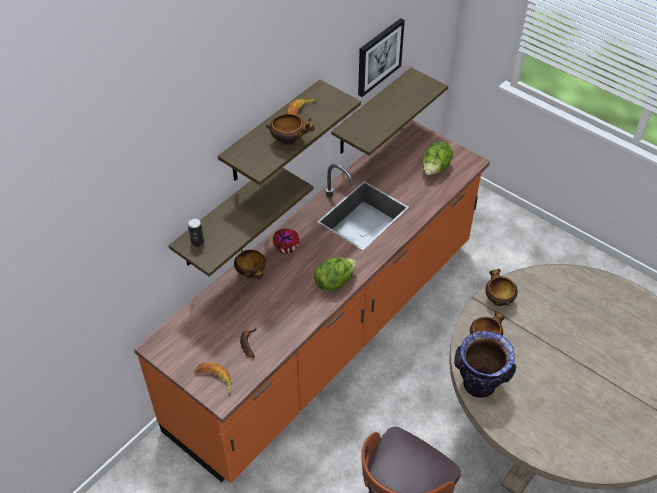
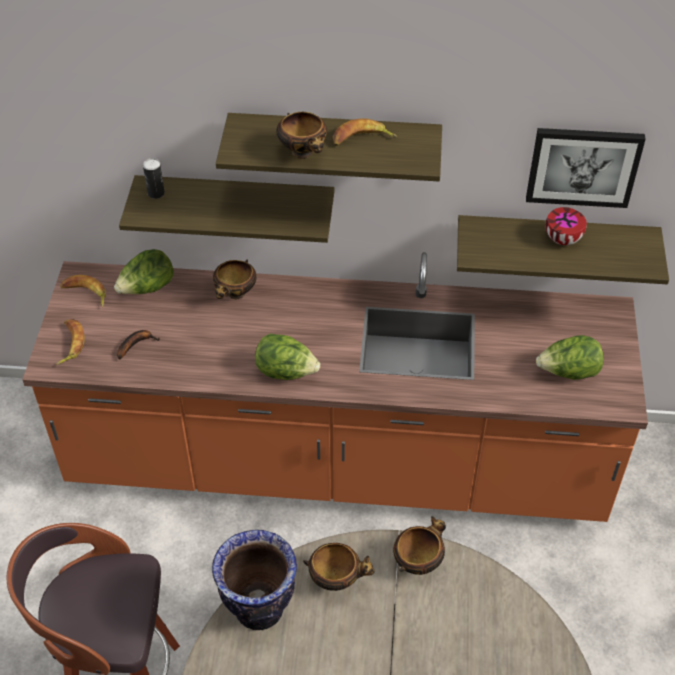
camera: 55 degrees right, 0 degrees up
bowl [273,228,299,254] -> bowl moved to [545,207,587,245]
none -> banana [60,275,106,307]
none -> lettuce [114,249,174,294]

